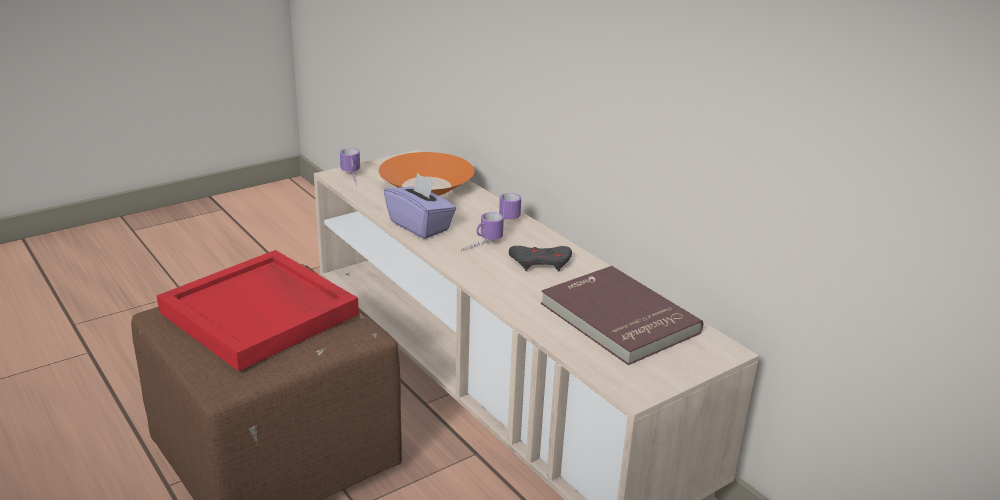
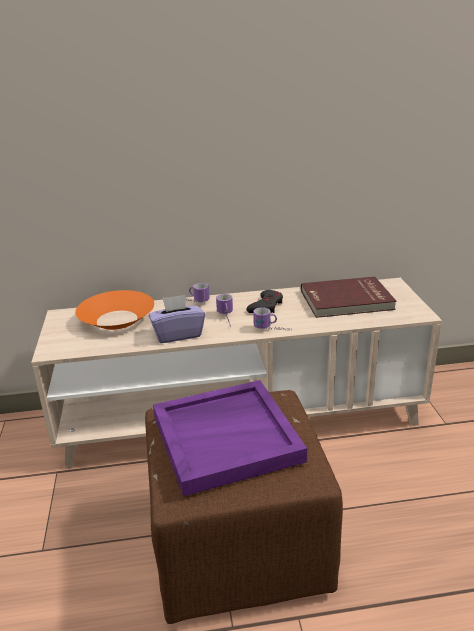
camera: 60 degrees left, 0 degrees up
red tray [157,250,359,371] -> purple tray [153,380,307,497]
mug [340,148,360,186] -> mug moved to [253,307,291,331]

